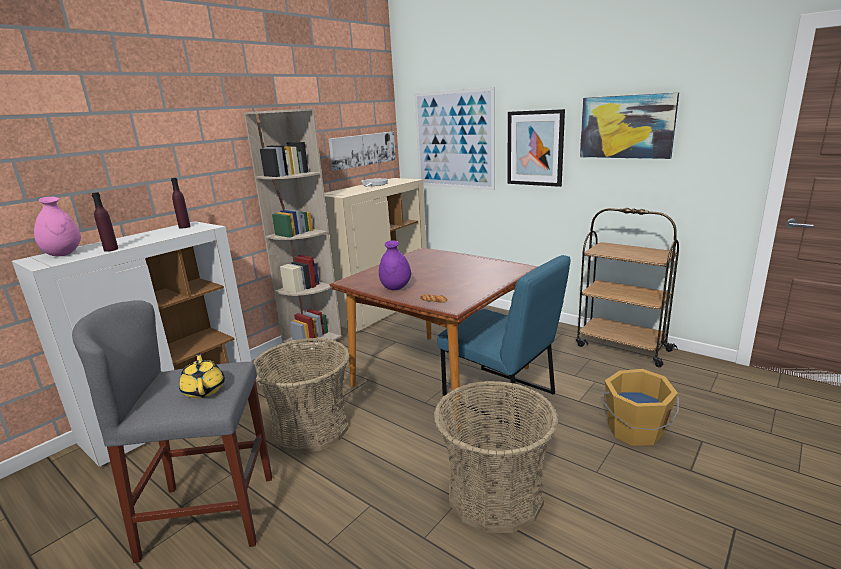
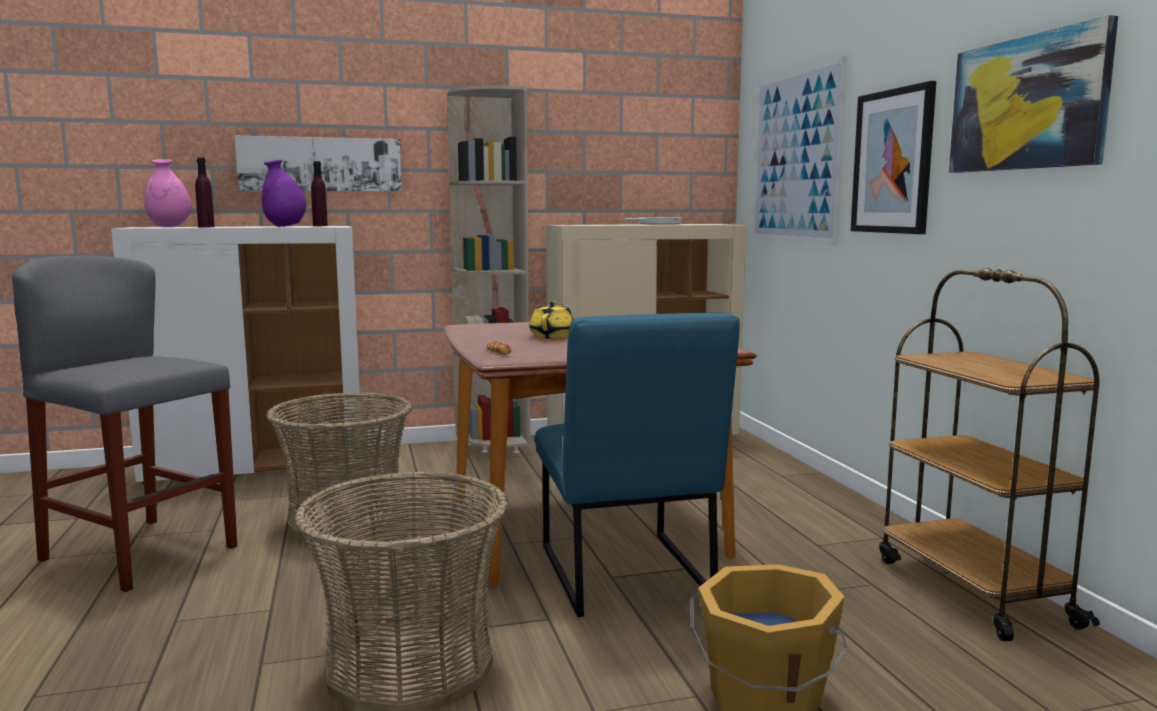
camera: 35 degrees right, 10 degrees down
yellow teapot [179,353,225,398] -> yellow teapot moved to [529,300,574,338]
picture [329,132,396,171] -> picture moved to [235,136,402,192]
purple vase [379,240,411,291] -> purple vase moved to [262,160,306,227]

